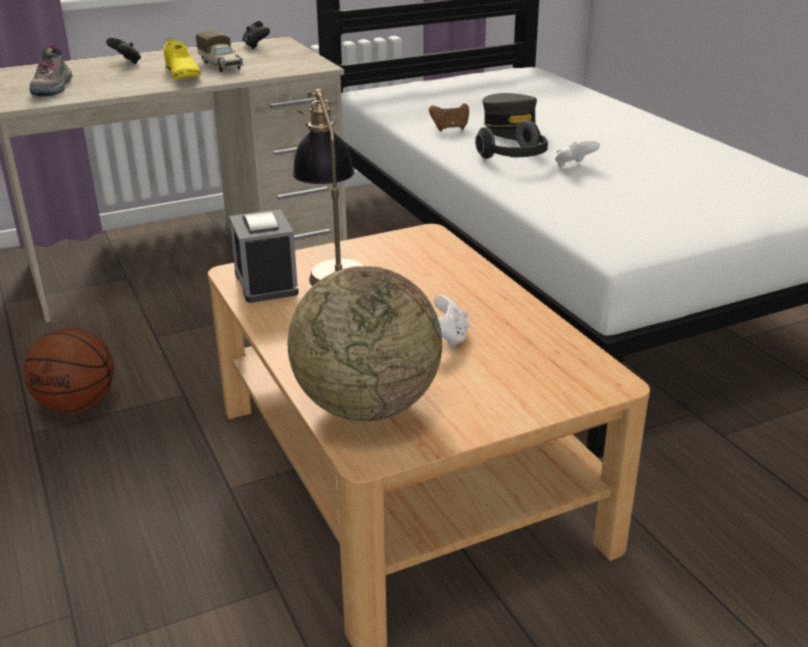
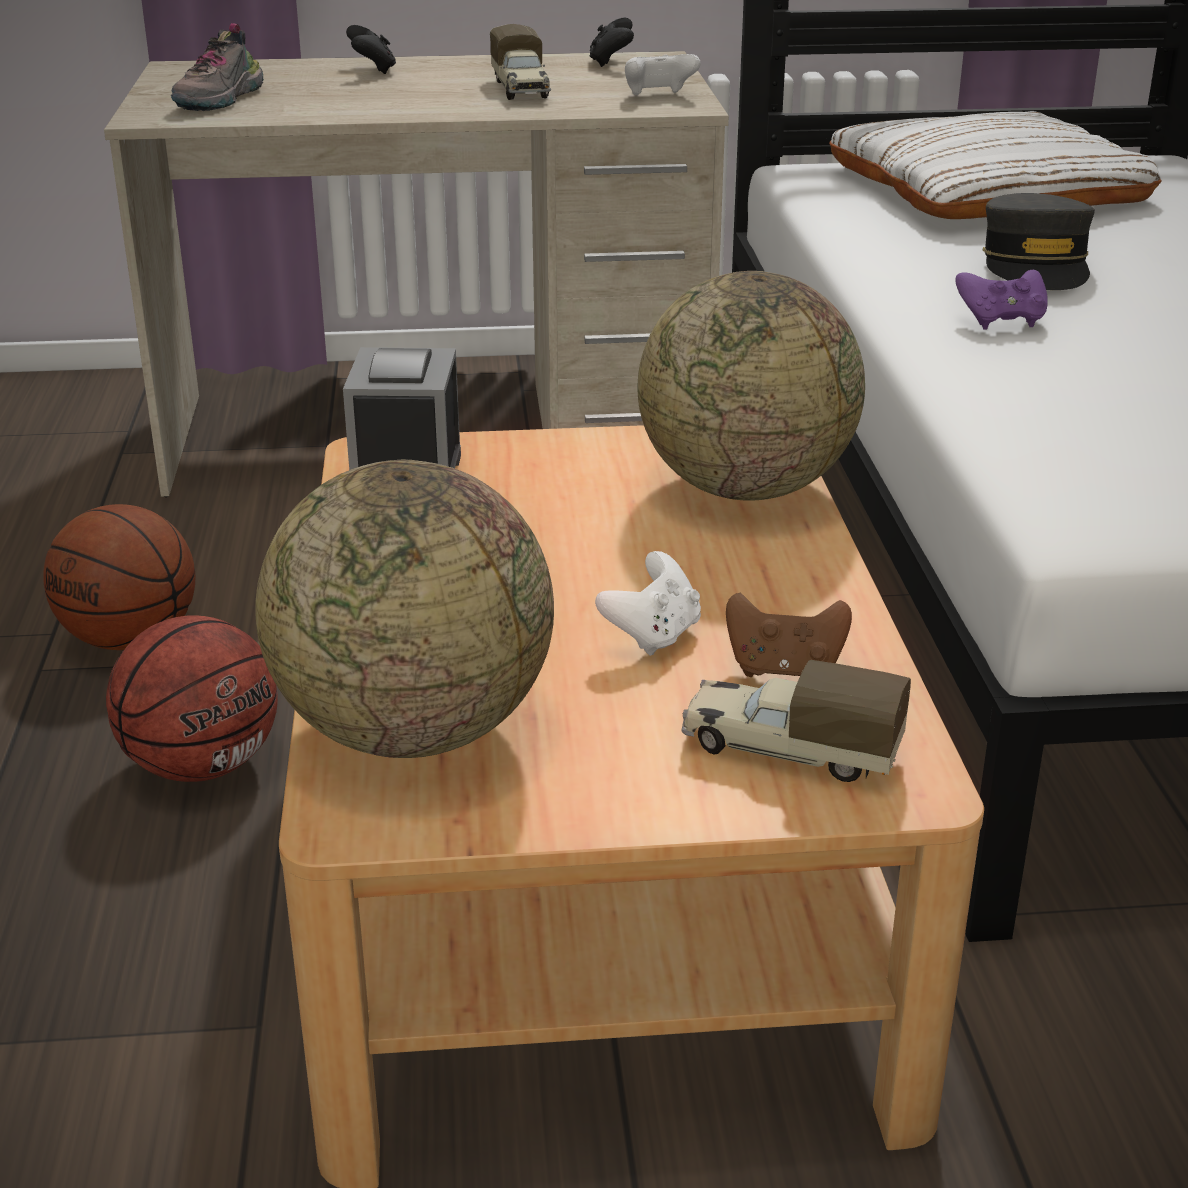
camera: 20 degrees right, 0 degrees up
yellow shoe [163,38,202,79] -> none
table lamp [292,89,364,286] -> none
brown game controller [429,103,469,131] -> brown game controller moved to [726,593,852,677]
headphones [475,120,548,159] -> purple game controller [955,270,1048,329]
white game controller [555,141,600,167] -> white game controller moved to [625,54,701,96]
none -> basketball [106,615,278,782]
none -> globe [637,271,865,501]
none -> toy truck [681,660,911,782]
none -> white pillow [829,111,1162,219]

